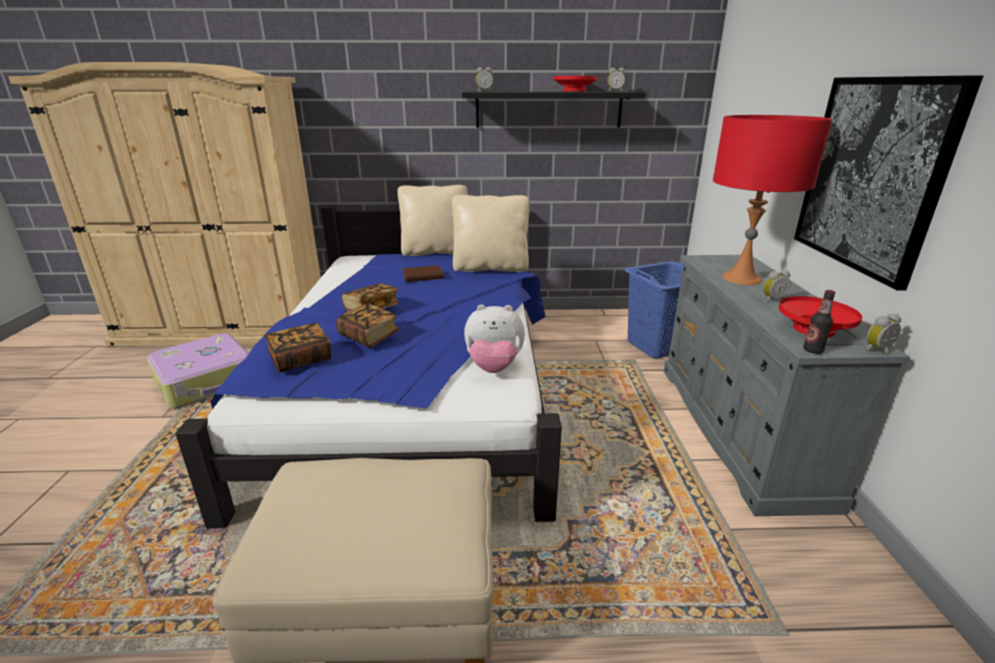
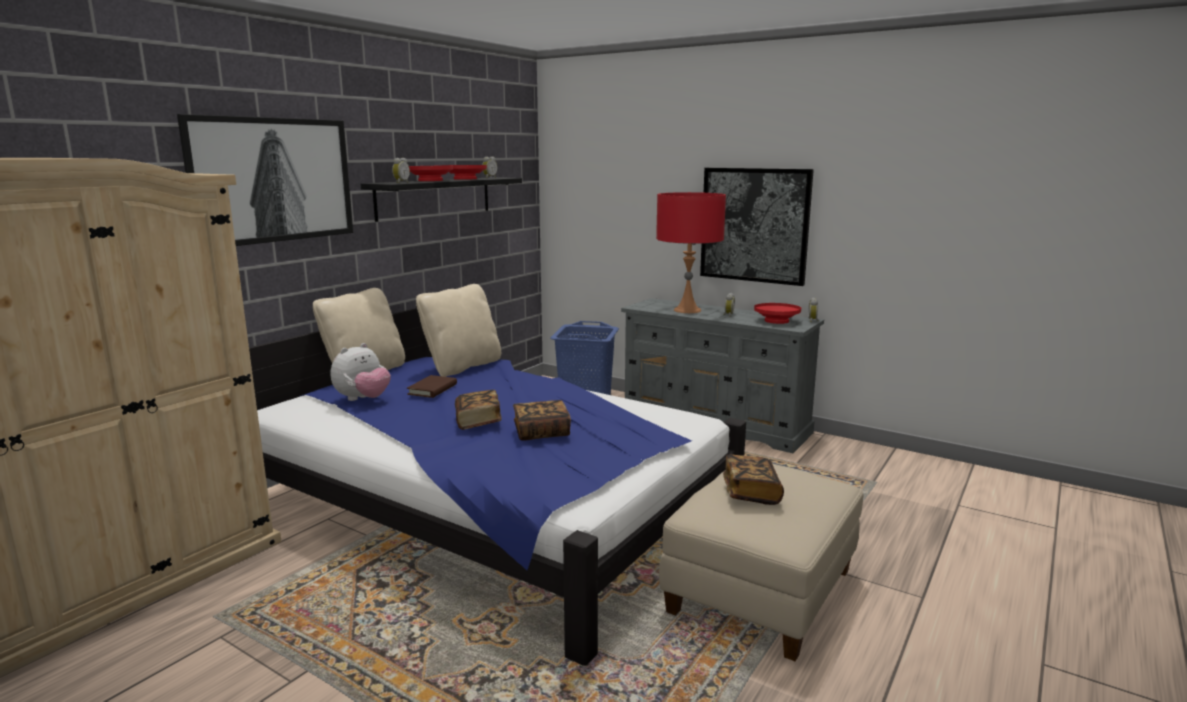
camera: 55 degrees left, 10 degrees down
suitcase [147,333,249,408] -> none
book [264,323,332,372] -> book moved to [723,454,784,505]
plush toy [464,305,525,373] -> plush toy moved to [331,343,391,401]
bottle [803,290,835,354] -> none
none -> picture [177,114,353,246]
none -> red bowl [409,165,453,181]

